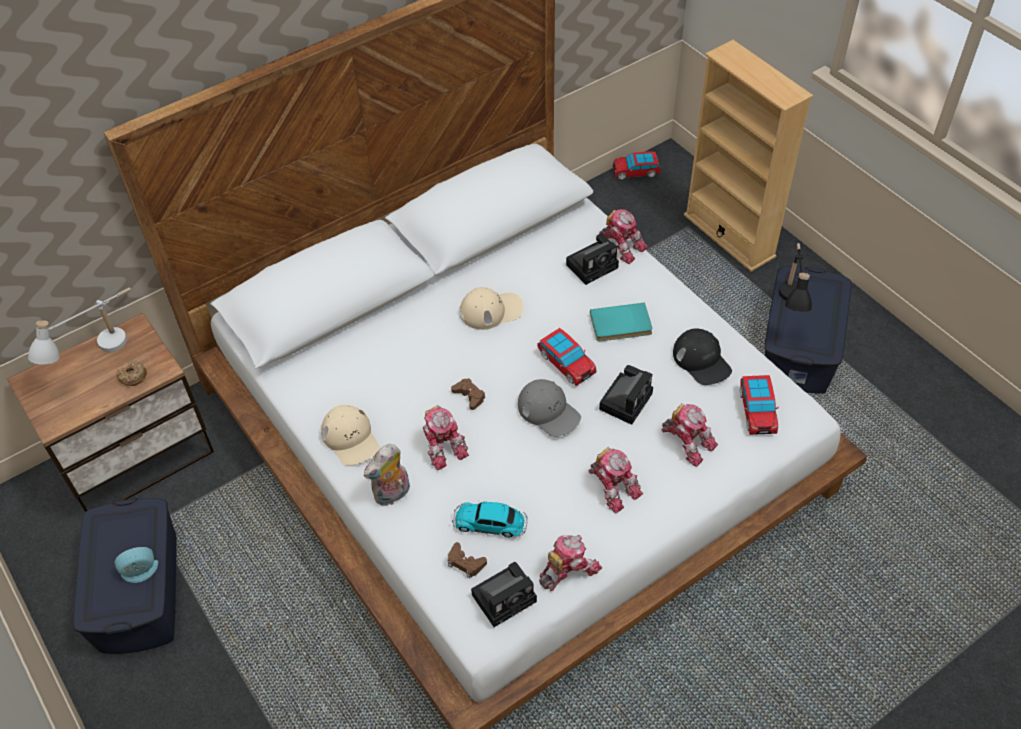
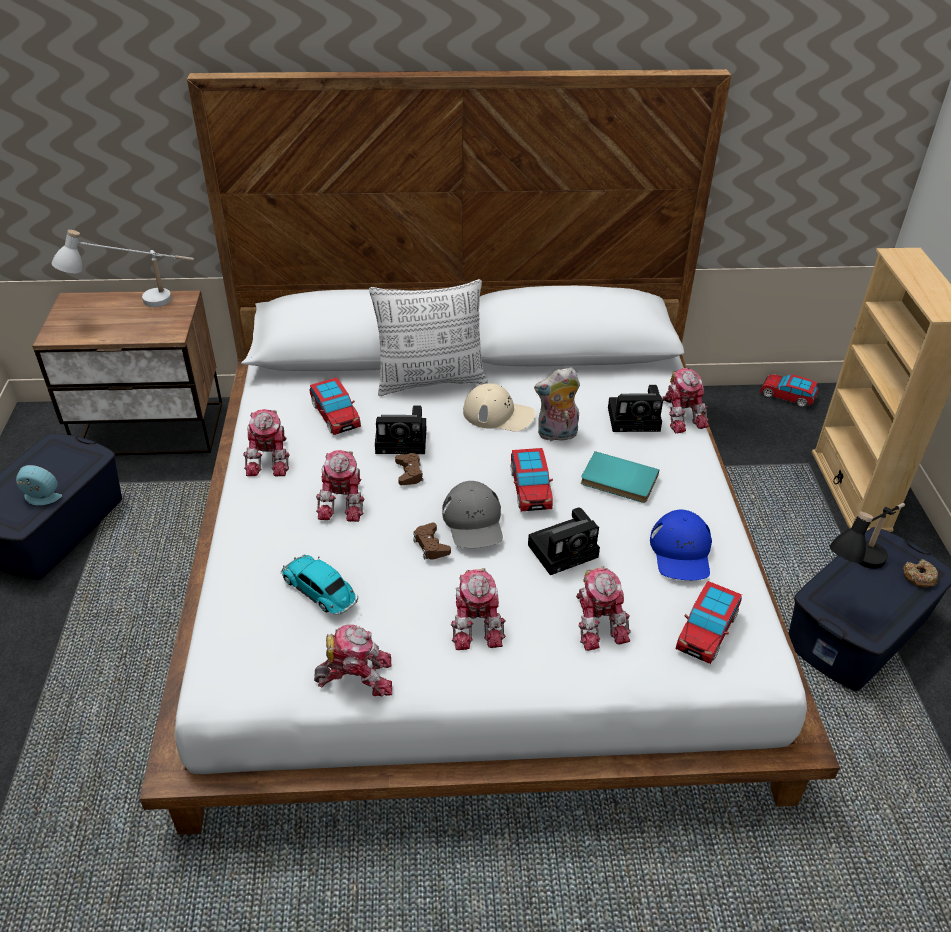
camera: 30 degrees right, 10 degrees down
donut [116,360,147,386] -> donut moved to [903,559,938,587]
beige cap [321,405,380,466] -> toy robot [243,409,290,477]
plush toy [364,444,410,506] -> plush toy moved to [534,367,580,441]
brown game controller [448,542,487,578] -> brown game controller moved to [413,523,451,560]
camera [471,562,537,627] -> camera moved to [375,405,426,454]
black cap [673,329,732,385] -> blue cap [650,510,712,580]
none -> toy car [310,378,361,435]
none -> pillow [369,279,488,396]

